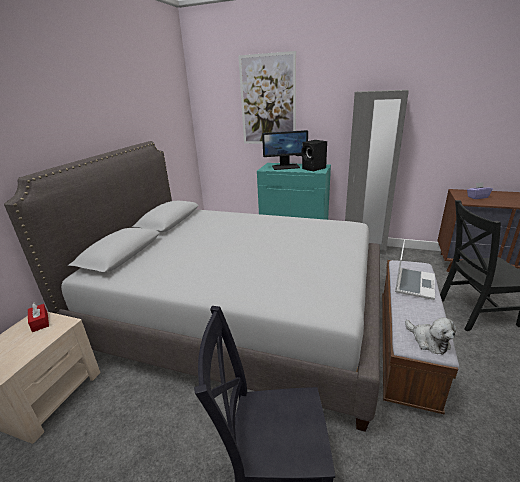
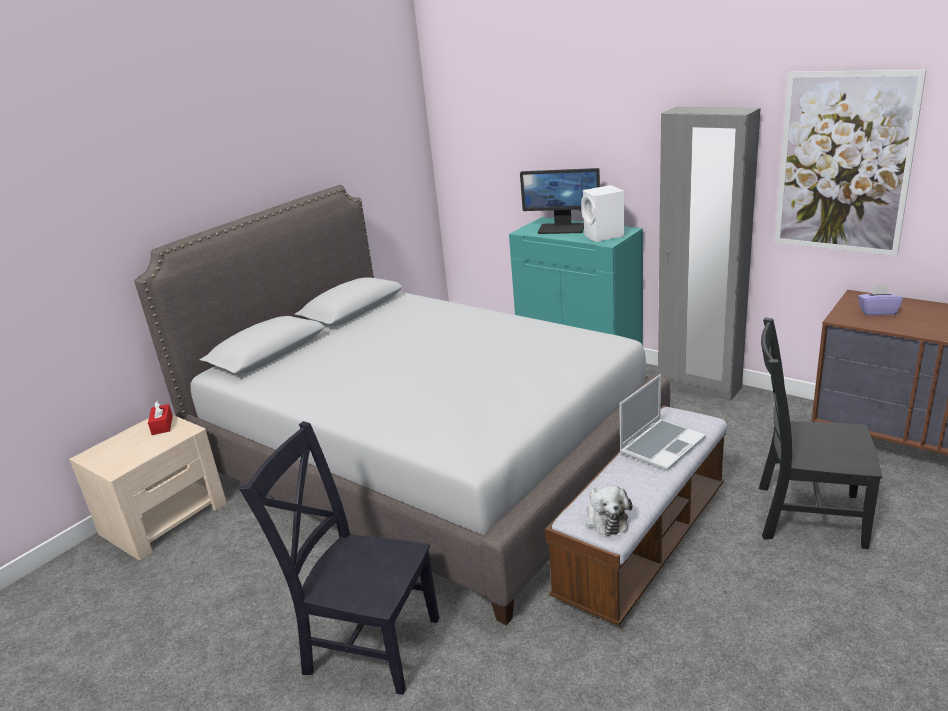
camera: 20 degrees right, 0 degrees up
picture [238,51,296,144] -> picture moved to [775,70,926,256]
black speaker [301,140,327,171] -> white speaker [581,185,625,242]

